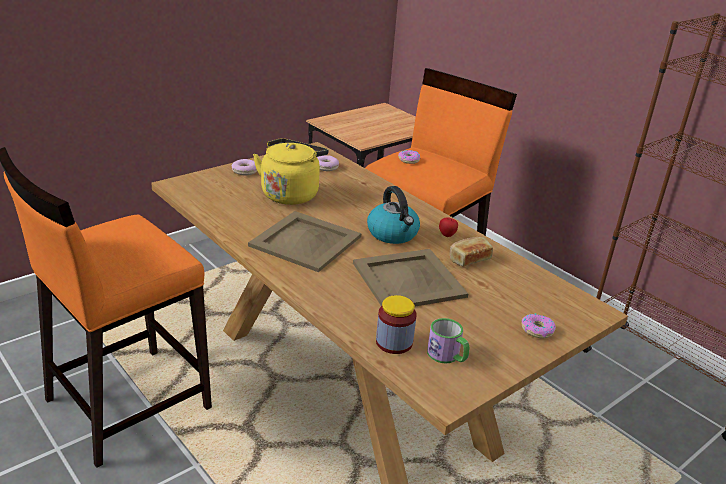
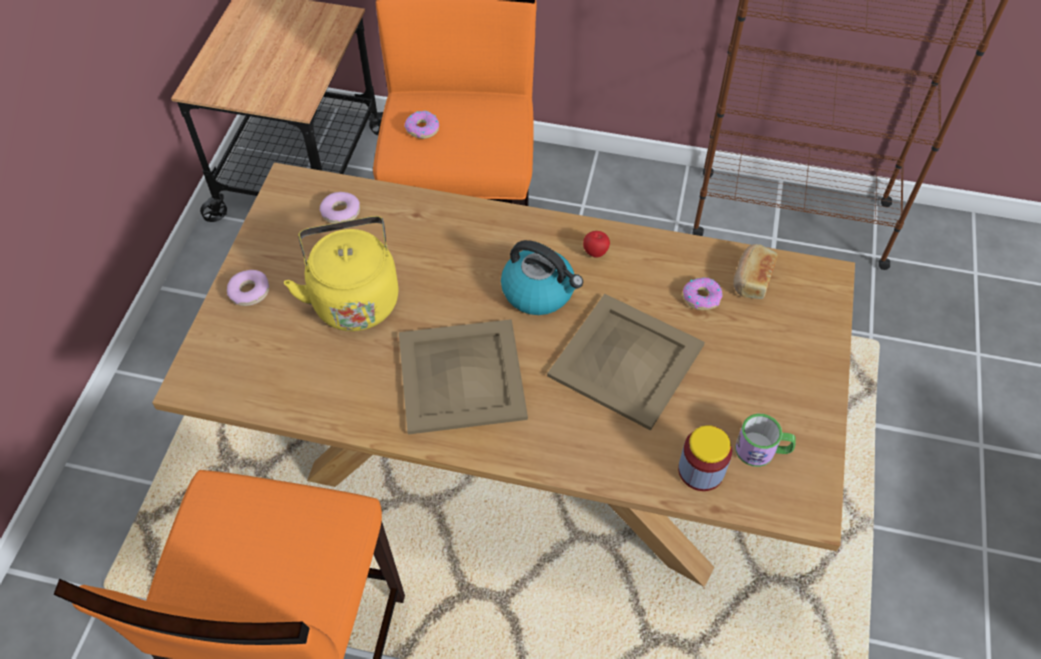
camera: 35 degrees left, 25 degrees up
bread [450,237,493,267] -> bread moved to [734,244,778,299]
donut [522,313,556,339] -> donut moved to [683,278,723,310]

